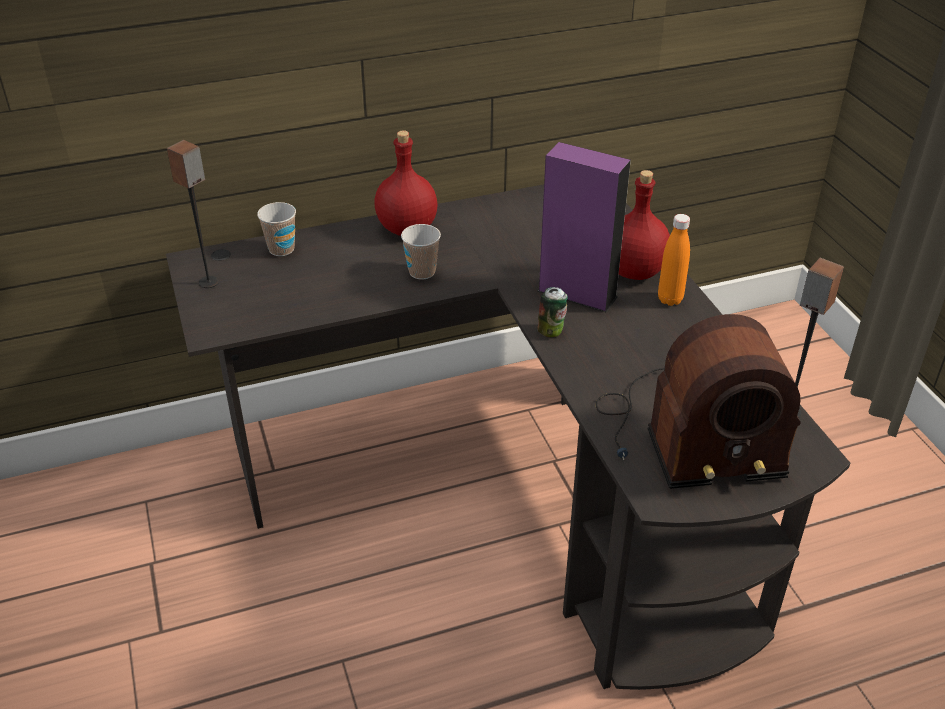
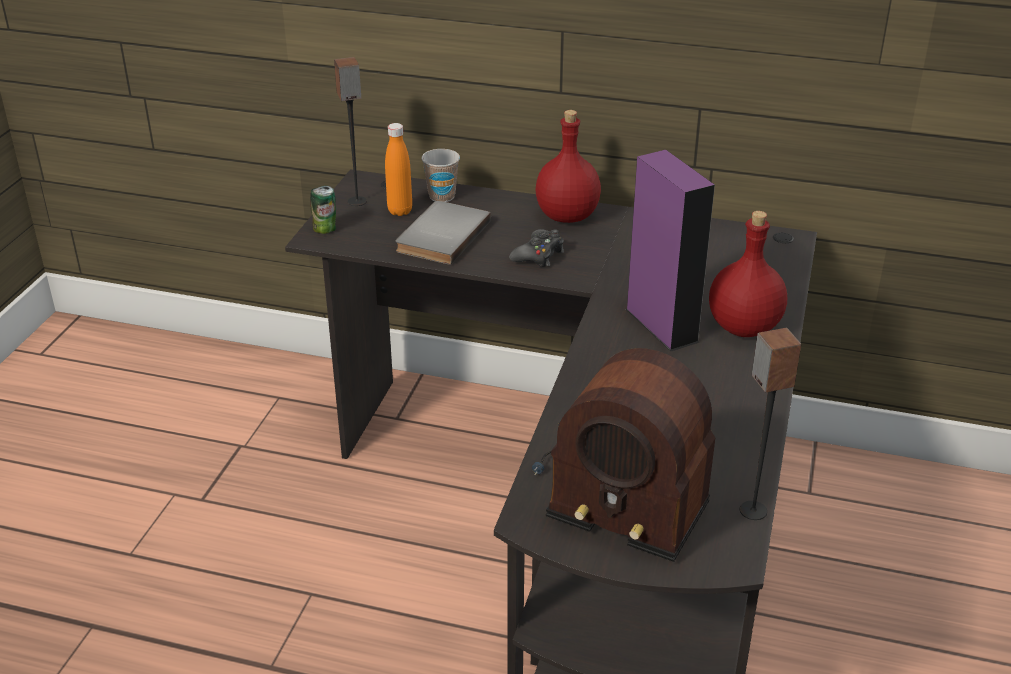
camera: 35 degrees right, 5 degrees down
cup [401,224,441,279] -> black game controller [509,229,564,267]
can [537,287,568,337] -> can moved to [310,186,336,234]
orange bottle [658,214,690,306] -> orange bottle moved to [385,123,412,216]
none -> grey book [396,201,491,265]

